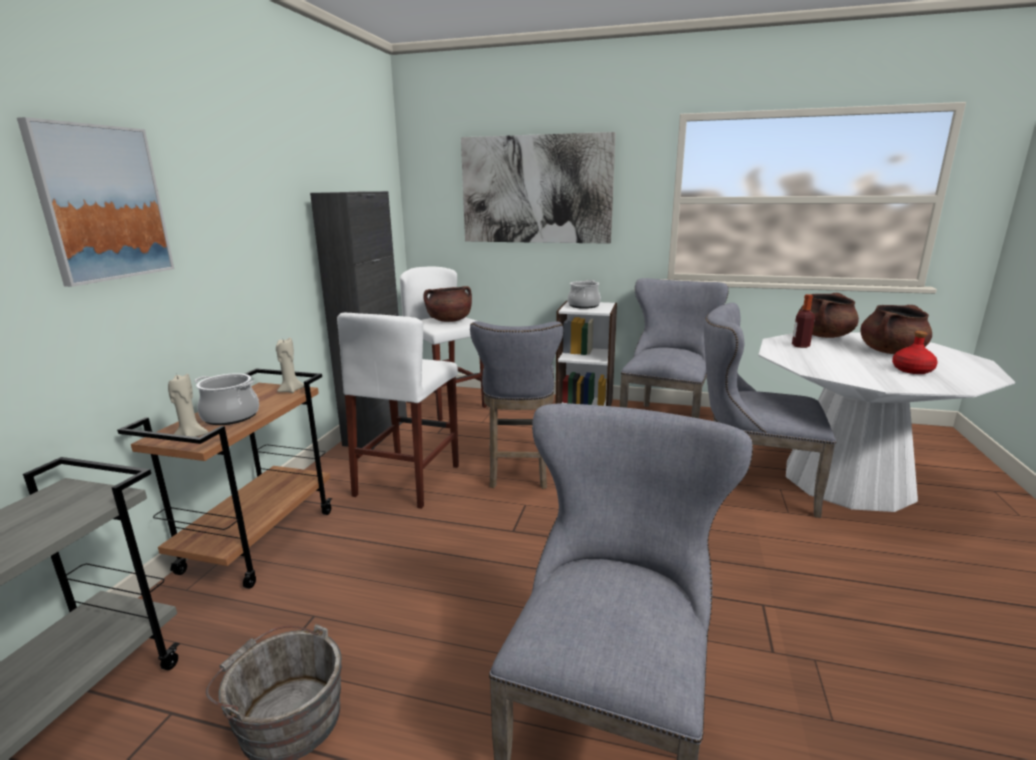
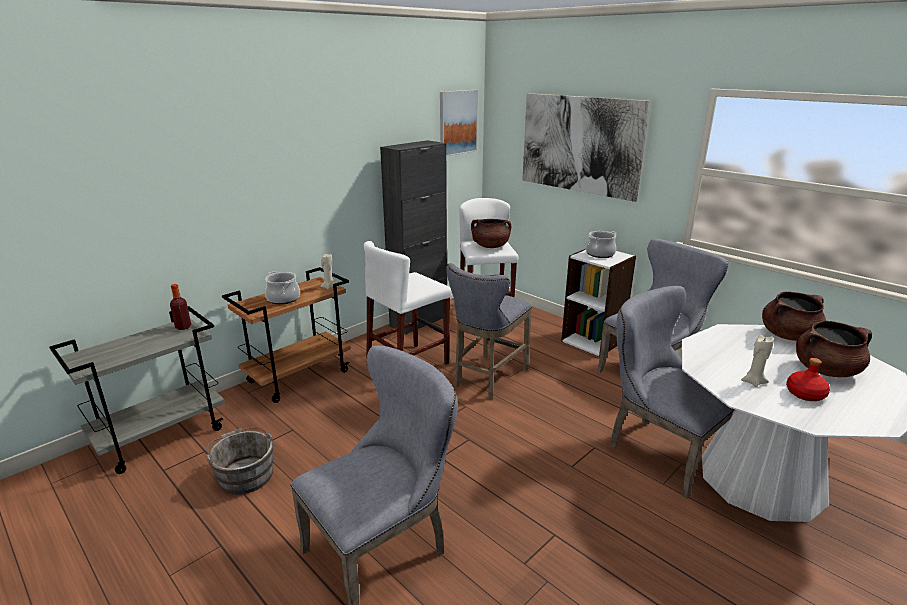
camera: 30 degrees right, 5 degrees up
picture [17,117,174,287] -> picture moved to [440,90,478,157]
beige candle [168,373,208,437] -> beige candle moved to [741,335,774,387]
bottle [792,294,815,348] -> bottle moved to [170,284,191,330]

